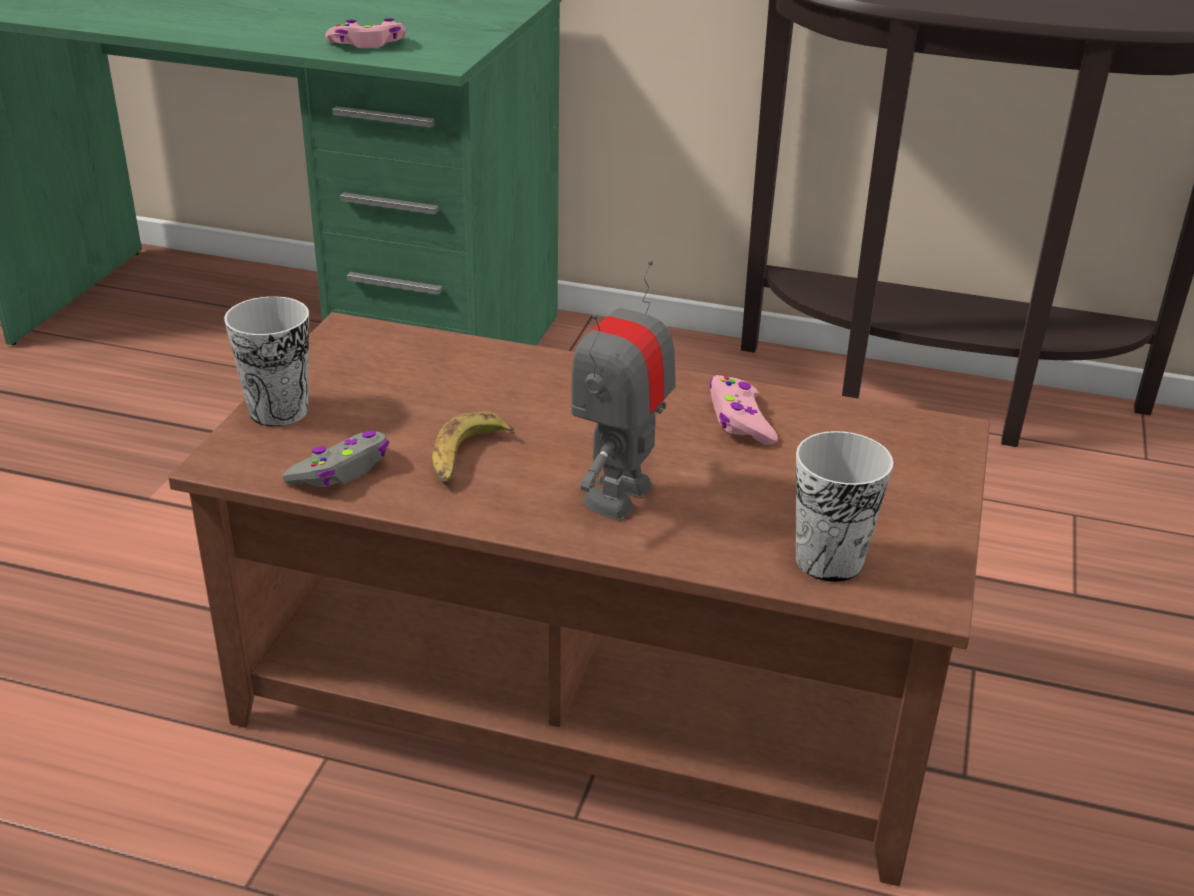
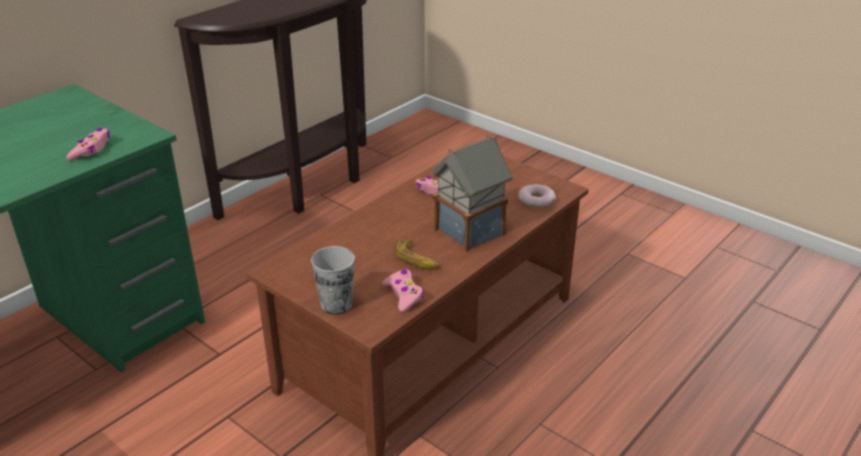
camera: 65 degrees left, 0 degrees up
grey game controller [282,430,389,487] -> pink game controller [382,269,424,312]
toy robot [571,260,676,521] -> toy house [431,134,513,252]
cup [796,431,893,582] -> donut [518,184,556,208]

